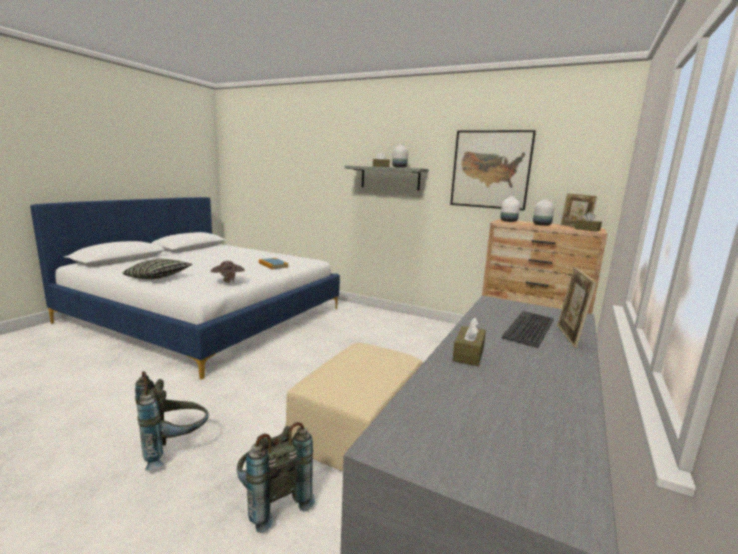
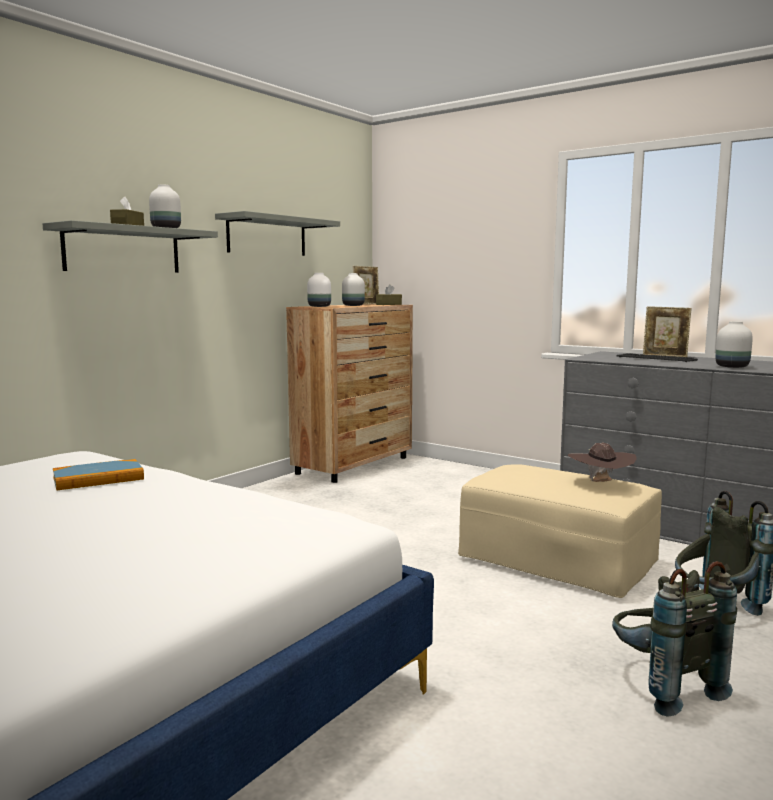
camera: 80 degrees left, 5 degrees down
pillow [122,259,192,279] -> none
brown hat [210,261,245,283] -> brown hat moved to [568,443,636,482]
picture [450,130,536,211] -> grey shelf [215,211,340,256]
brown tissue box [452,317,486,366] -> white vase [715,321,753,368]

